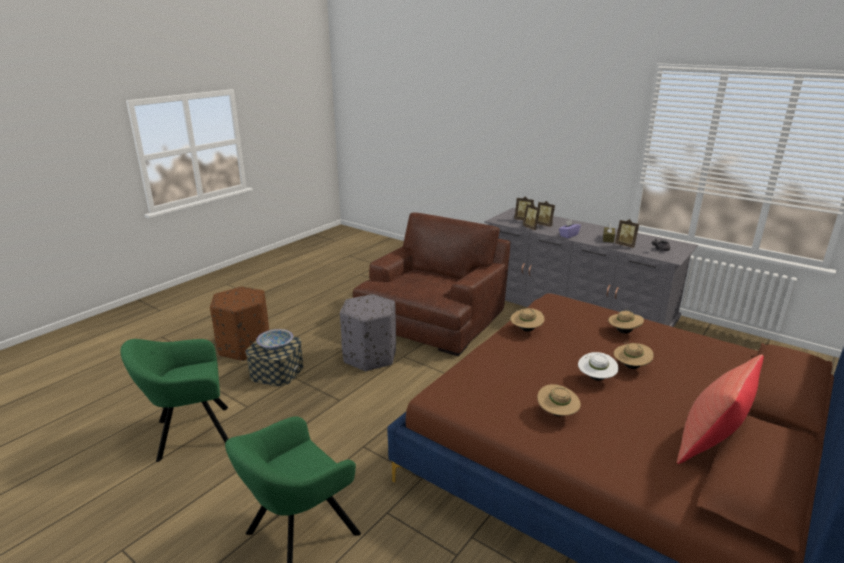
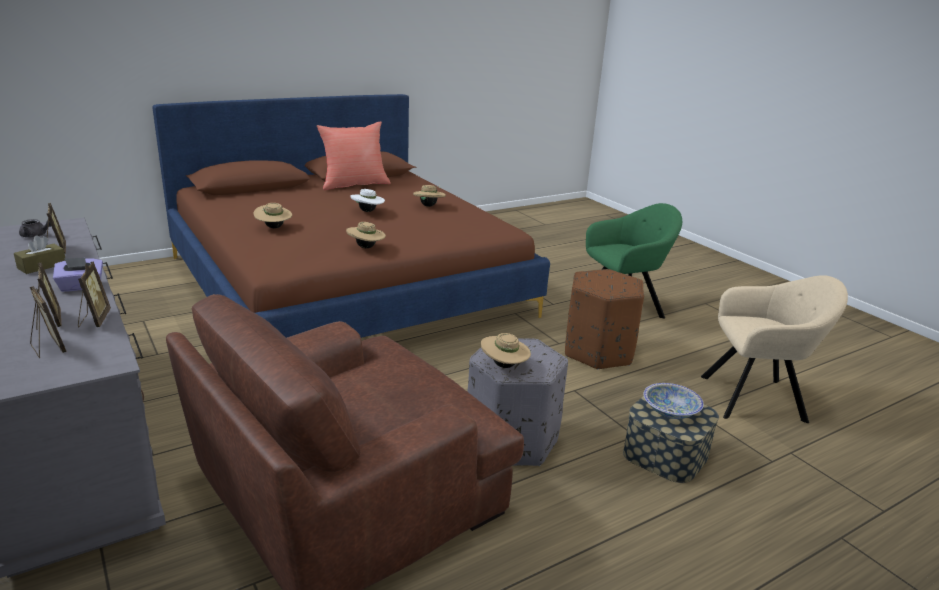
camera: 160 degrees left, 0 degrees up
green armchair [120,339,228,462] -> beige armchair [701,275,848,423]
brown ottoman [210,287,269,361] -> brown ottoman moved to [565,269,644,370]
beige hat [614,340,654,369] -> beige hat moved to [481,333,531,368]

